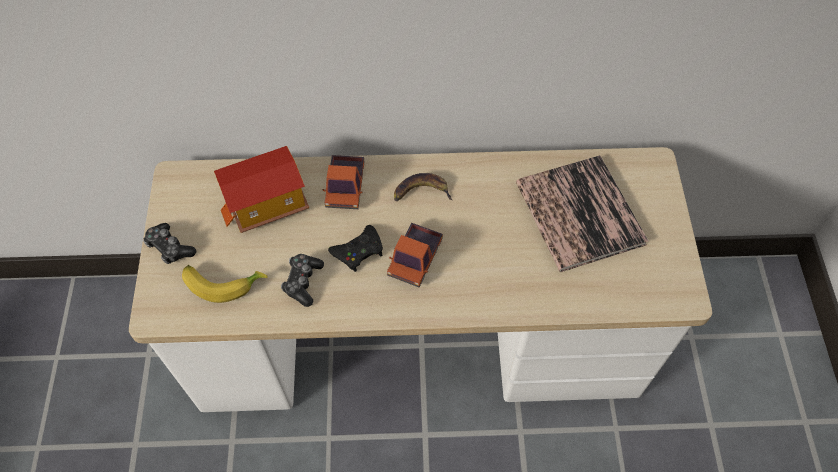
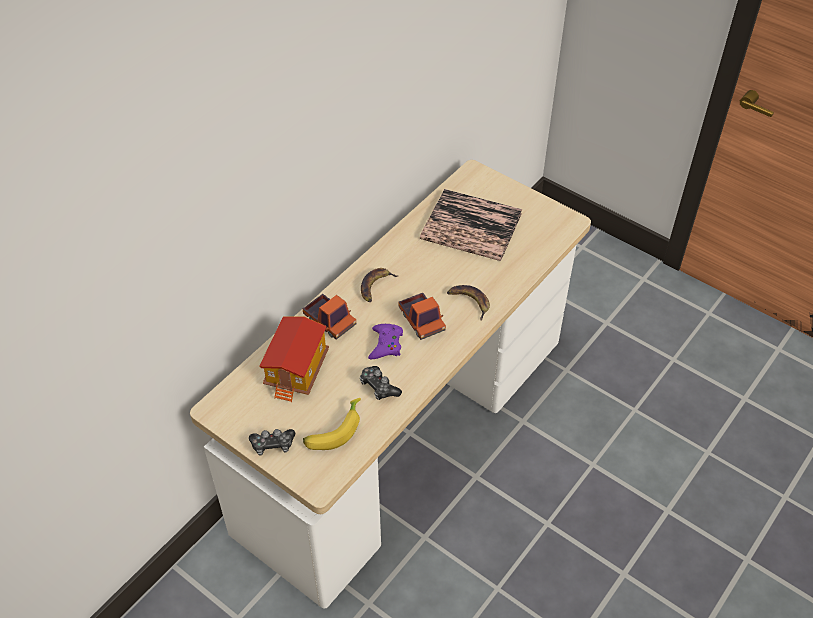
camera: 50 degrees left, 10 degrees down
black game controller [328,225,383,272] -> purple game controller [368,324,403,359]
none -> banana [447,285,490,321]

